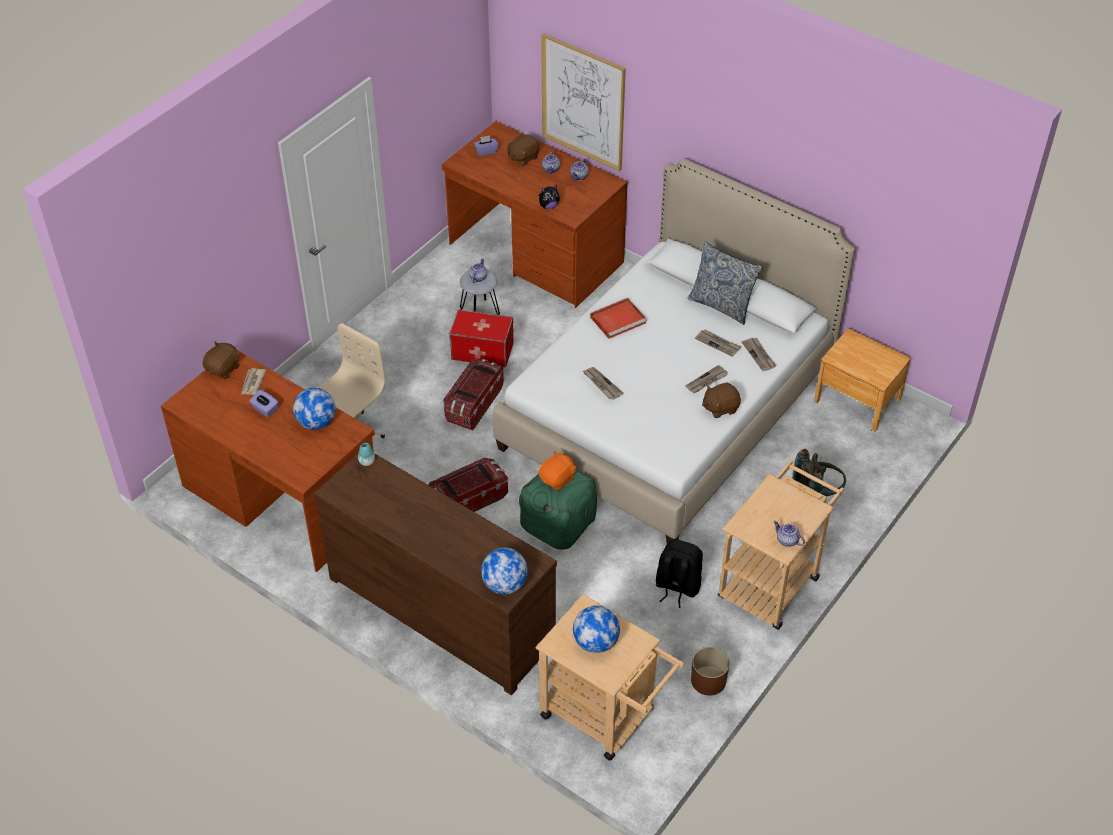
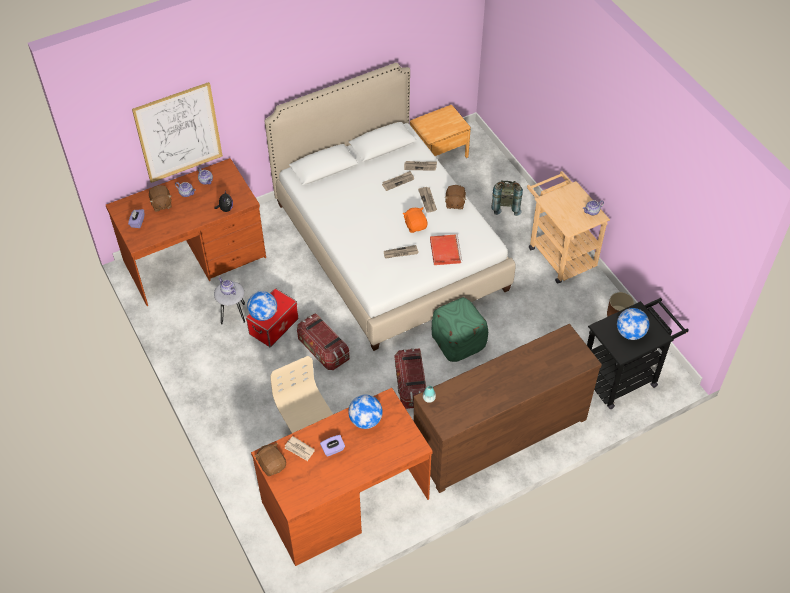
camera: 65 degrees left, 5 degrees up
globe [481,548,528,594] -> globe moved to [247,291,277,321]
beige cart [535,594,684,760] -> black cart [587,298,689,409]
orange plush toy [538,451,576,490] -> orange plush toy moved to [403,207,428,233]
red tray [590,298,647,339] -> red tray moved to [430,234,462,265]
black backpack [656,540,703,608] -> none
pillow [688,241,762,325] -> none

